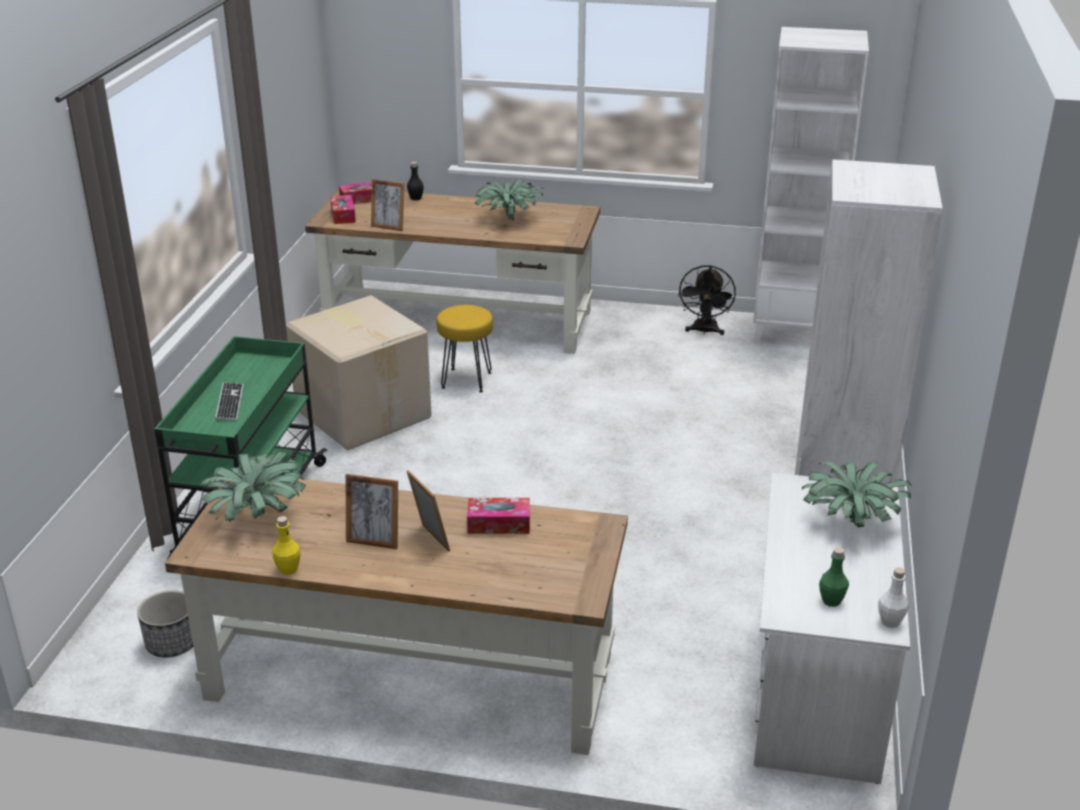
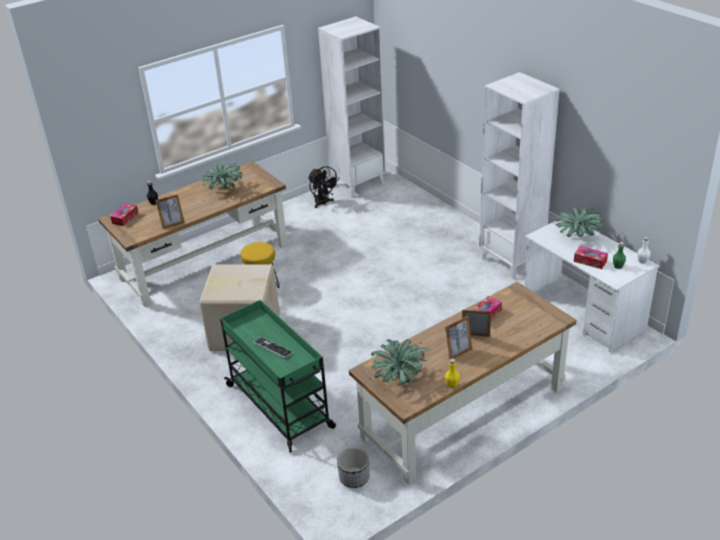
camera: 45 degrees left, 5 degrees up
tissue box [330,195,356,224] -> tissue box moved to [574,246,608,269]

